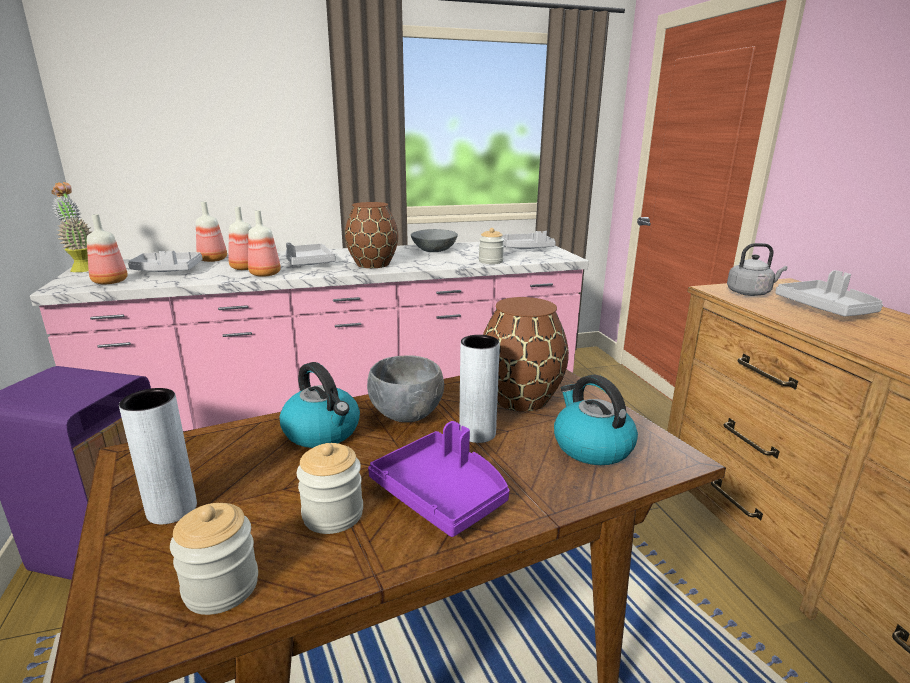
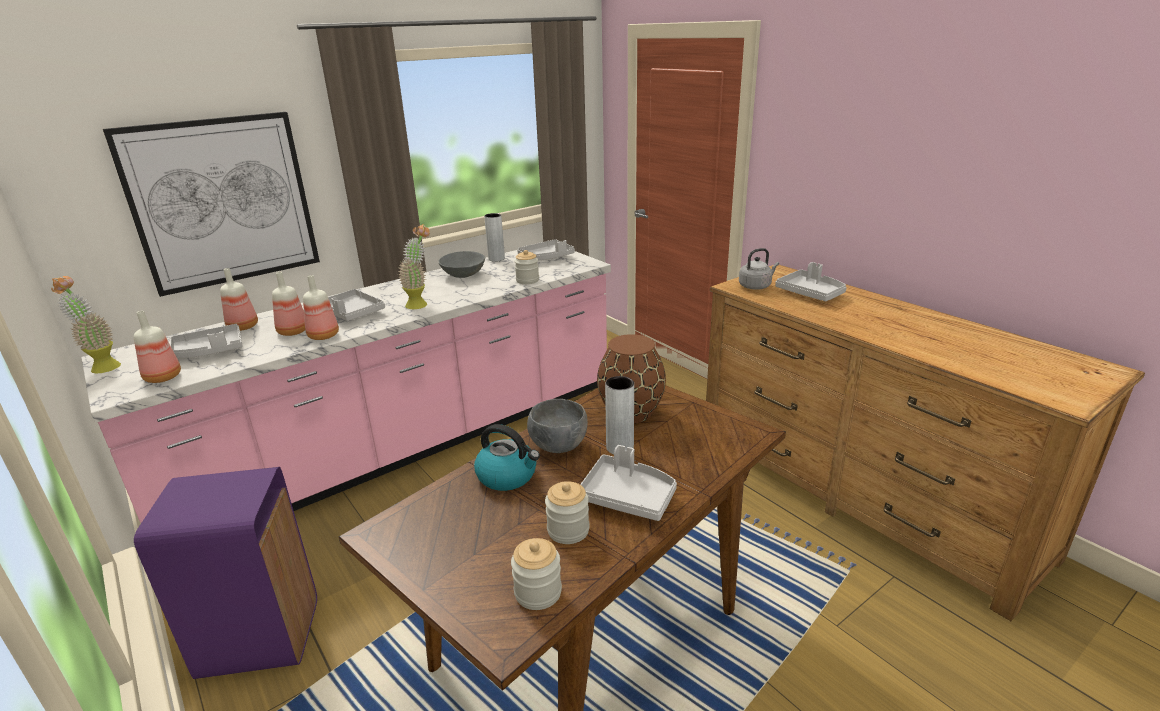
camera: 20 degrees left, 5 degrees up
grey vase [119,388,197,524] -> grey vase moved to [484,213,505,262]
brown vase [345,202,398,268] -> potted plant [398,224,430,309]
purple tray [368,421,509,537] -> grey tray [580,445,677,521]
kettle [554,375,638,465] -> none
none -> picture [103,112,320,297]

